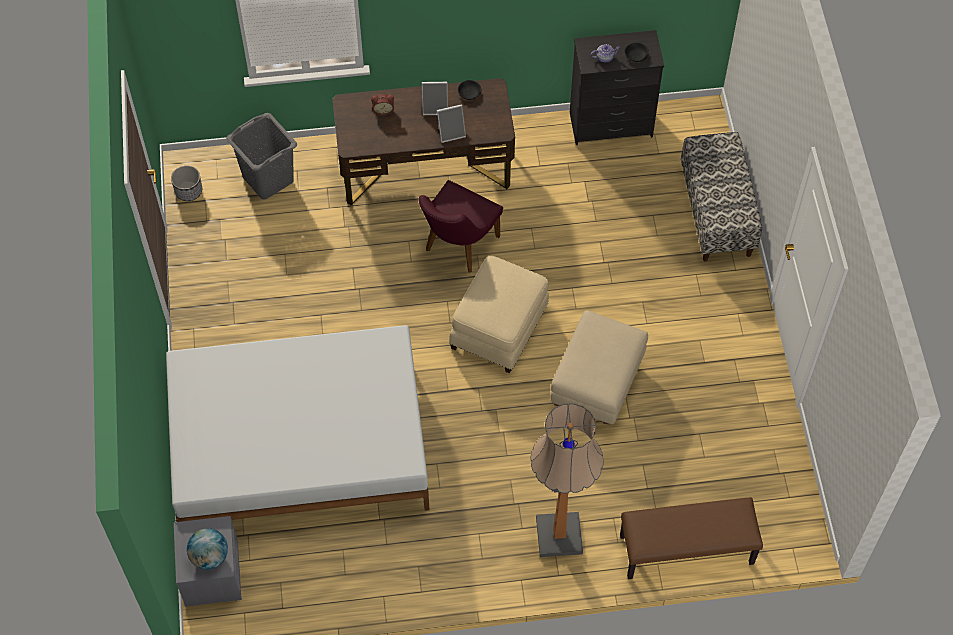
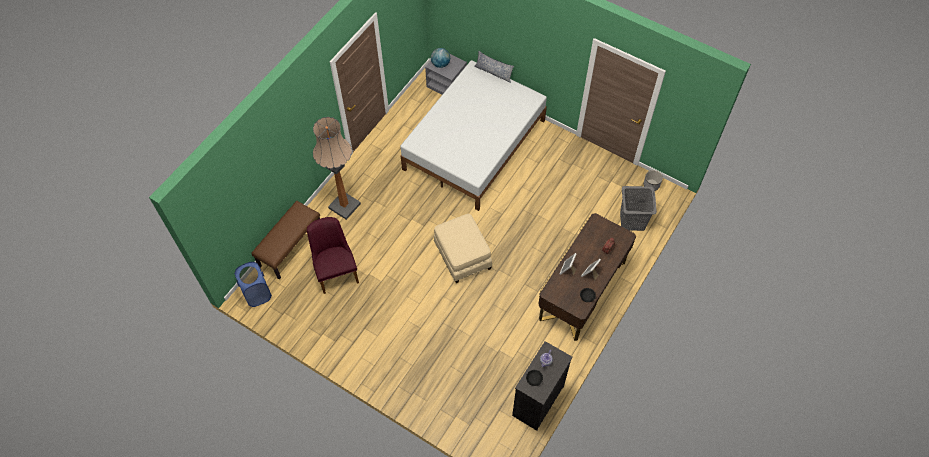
camera: 130 degrees right, 0 degrees up
purple chair [419,180,503,272] -> purple chair moved to [307,217,359,294]
beige ottoman [551,310,648,424] -> none
bench [681,132,762,262] -> none
none -> blue laundry basket [234,262,272,307]
none -> pillow [474,51,514,83]

